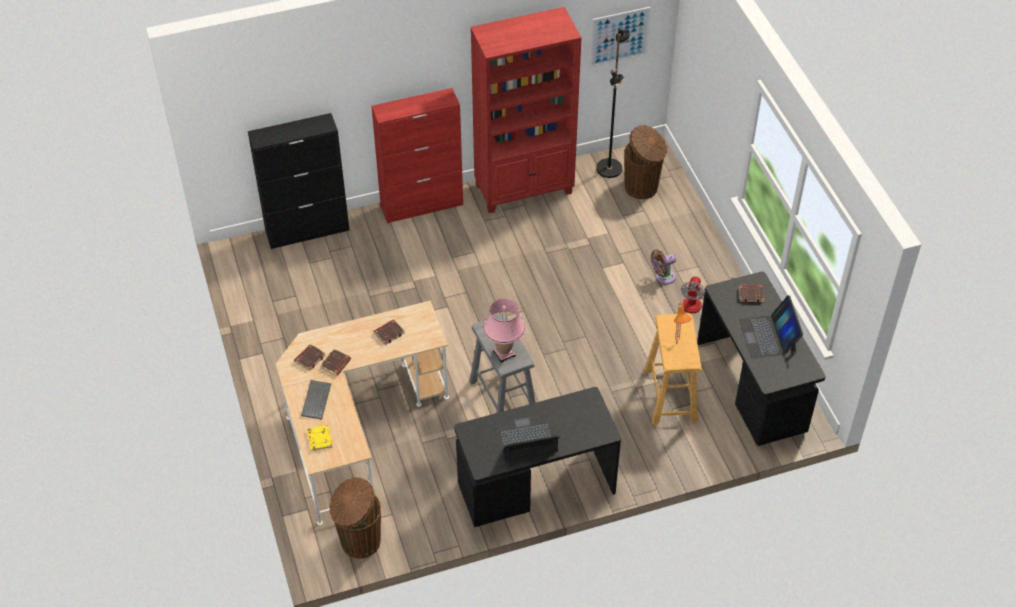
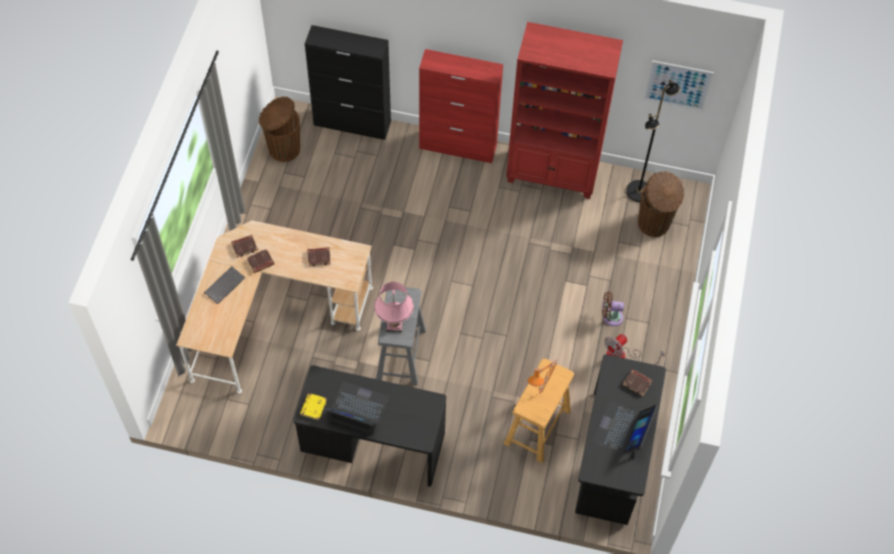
camera: 30 degrees right, 10 degrees up
yellow book [307,425,333,451] -> yellow book moved to [300,393,327,420]
brown trash can [329,477,381,559] -> brown trash can moved to [259,96,300,162]

